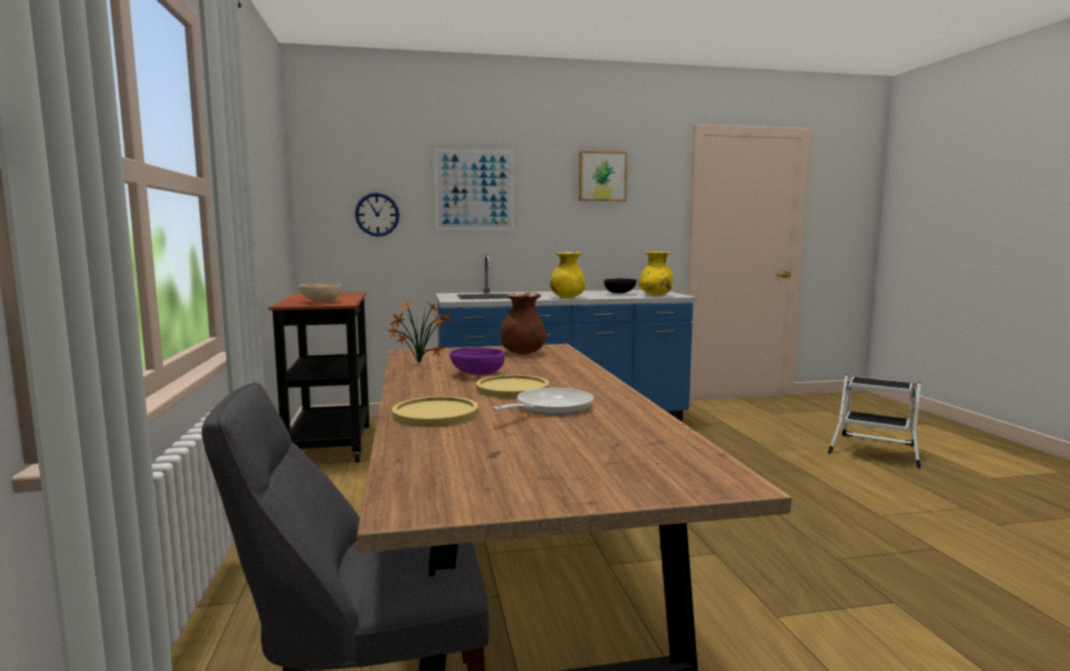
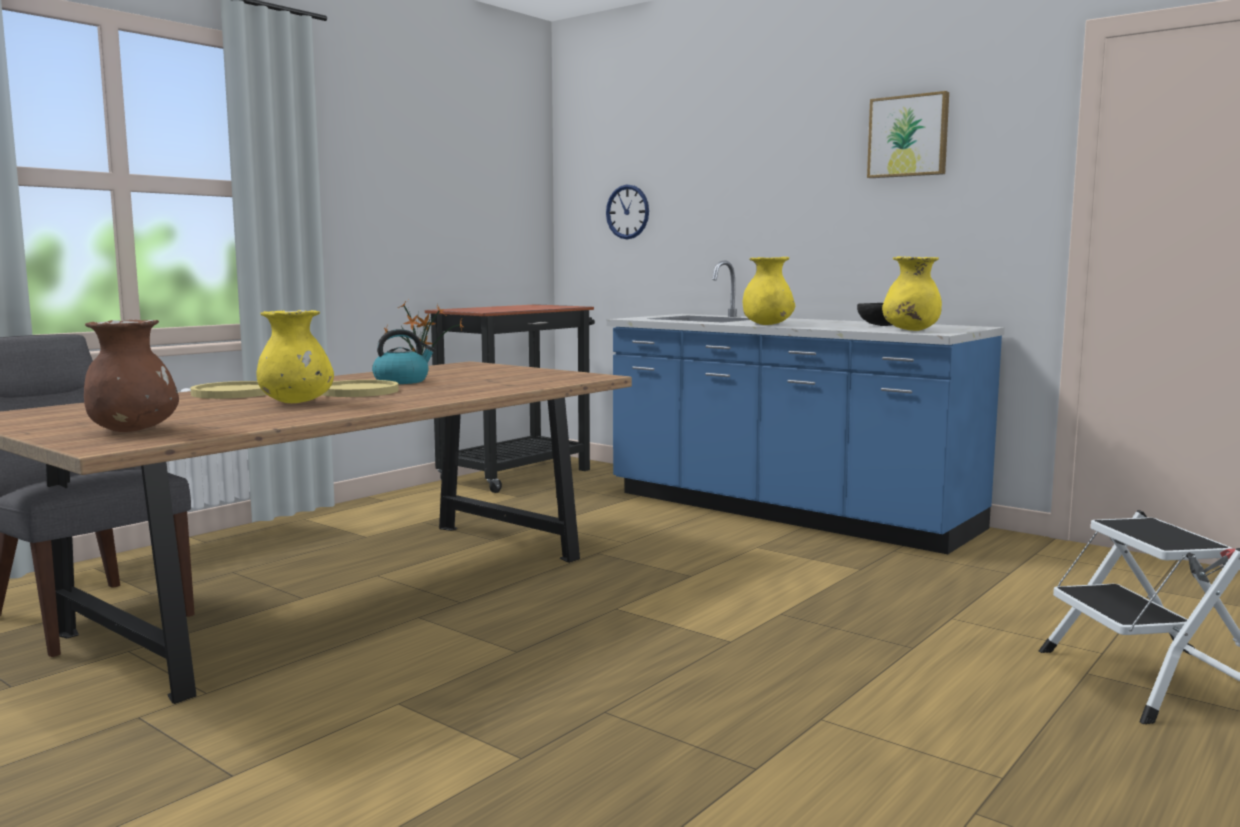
camera: 50 degrees right, 0 degrees up
beige bowl [299,284,341,302] -> none
picture [434,149,514,230] -> none
purple bowl [450,348,505,375] -> kettle [372,329,435,384]
frying pan [491,388,594,415] -> yellow vase [256,310,334,403]
brown vase [500,292,546,355] -> brown vase moved to [84,319,179,432]

